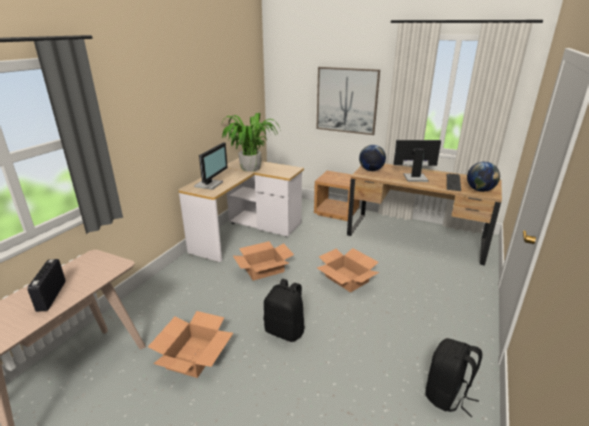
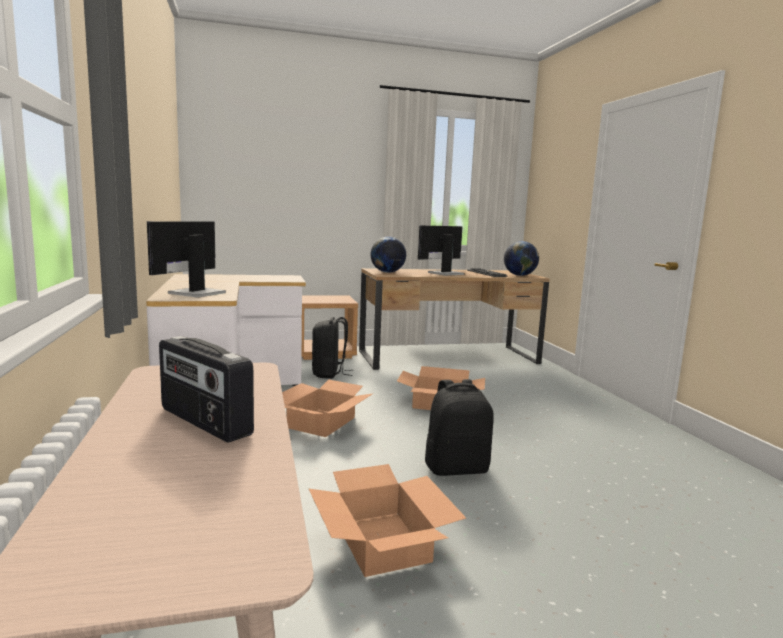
camera: 40 degrees left, 15 degrees down
monitor [194,142,228,190] -> monitor turned 135 degrees counterclockwise [147,221,226,298]
potted plant [221,113,281,172] -> none
picture [317,67,380,135] -> none
black backpack [426,338,482,417] -> black backpack moved to [312,317,353,379]

